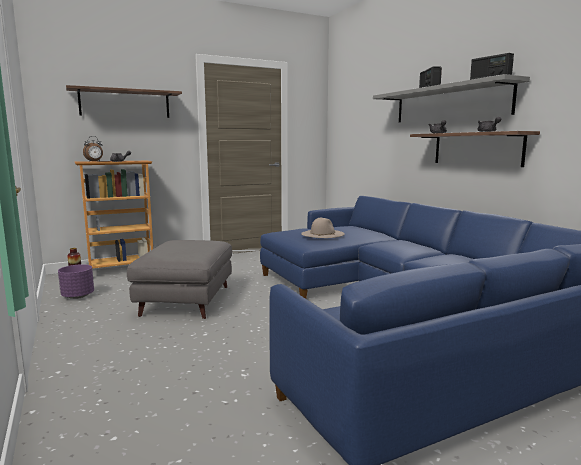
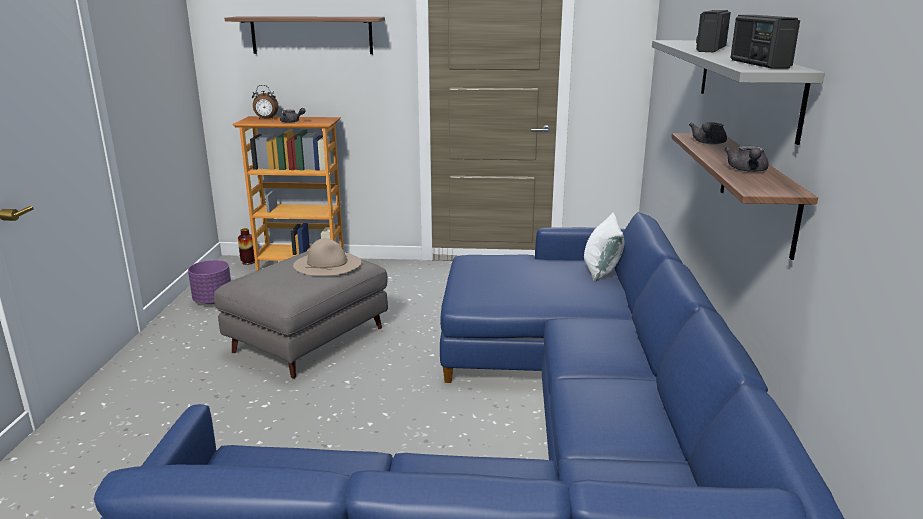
camera: 30 degrees right, 10 degrees up
beige hat [301,218,345,238] -> beige hat moved to [293,238,361,276]
none -> white pillow [584,212,625,282]

